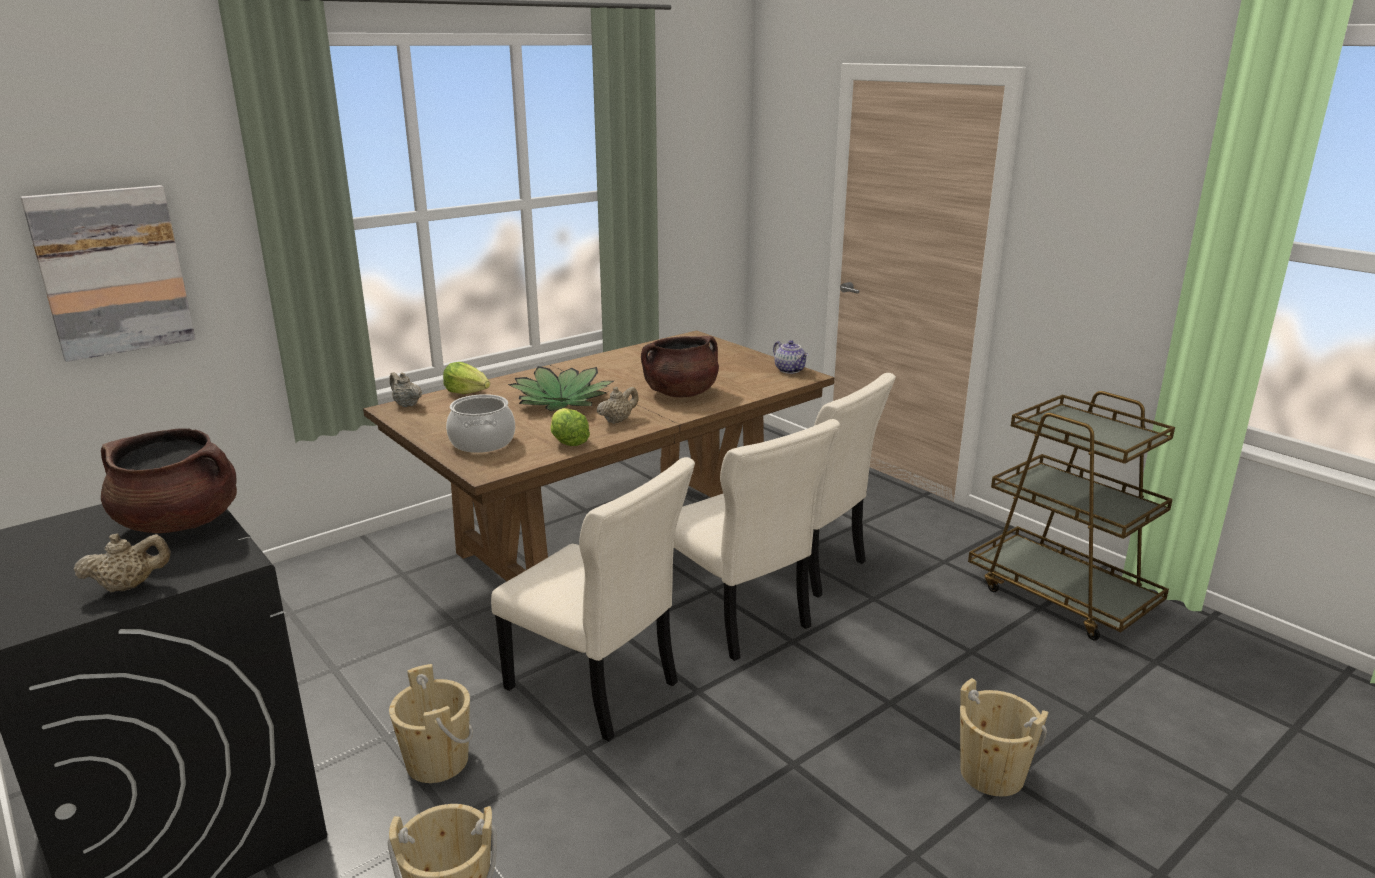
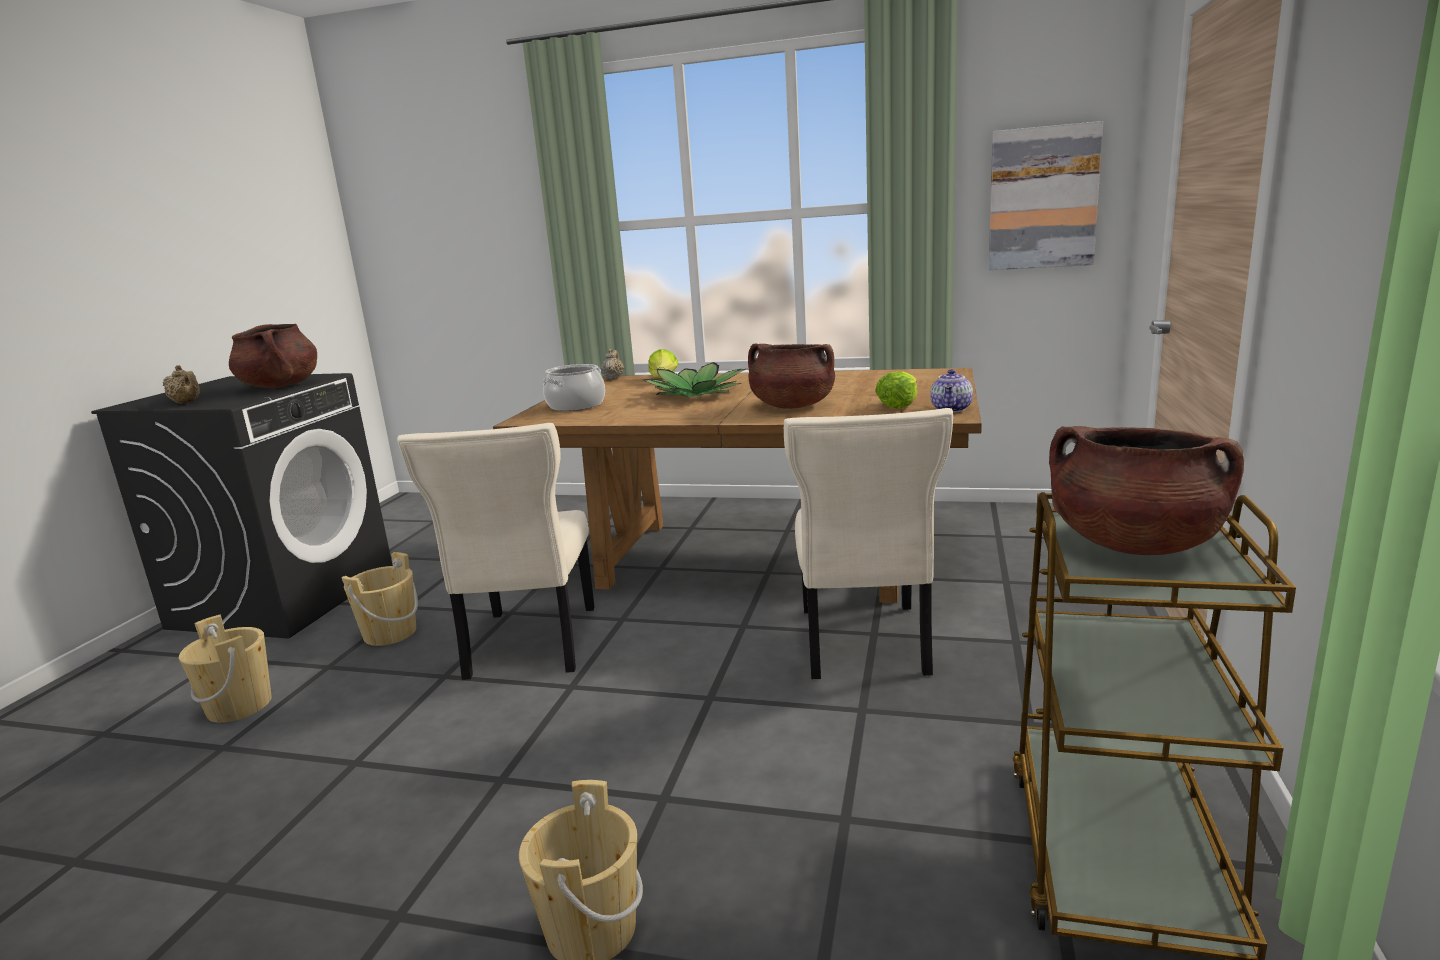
camera: 55 degrees right, 5 degrees down
picture [21,185,196,362] -> picture moved to [989,121,1103,270]
lettuce [551,408,590,446] -> lettuce moved to [875,371,917,409]
beige teapot [597,387,639,424] -> none
beige chair [674,419,840,661] -> none
none -> brown cooking pot [1049,426,1244,555]

